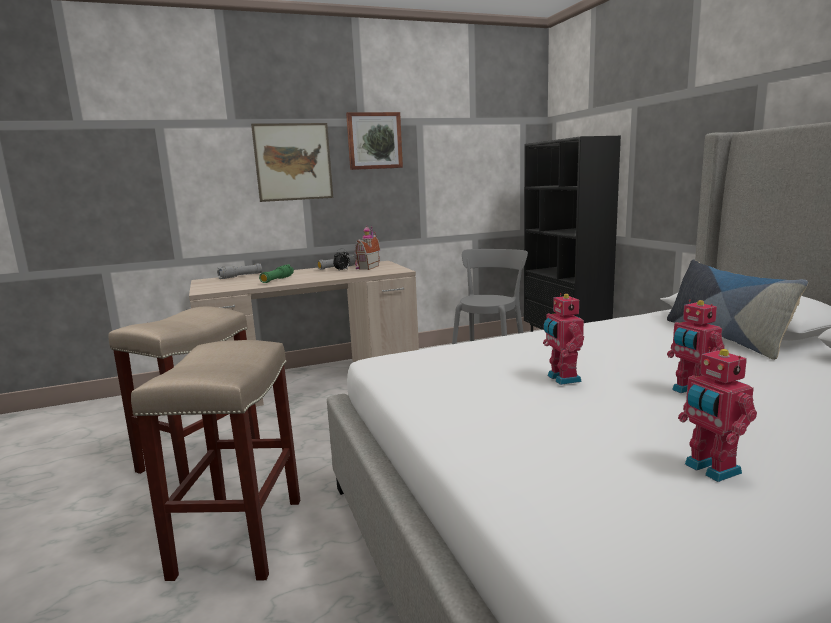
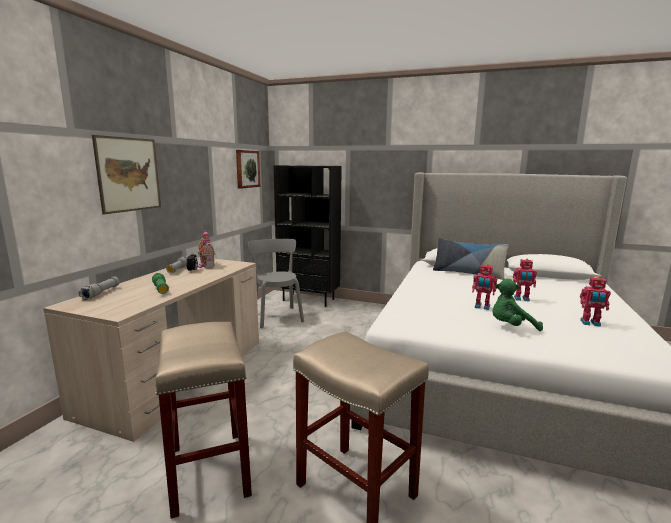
camera: 50 degrees left, 0 degrees up
picture [346,112,403,170] -> picture moved to [236,150,260,189]
none -> green plush toy [492,278,543,331]

